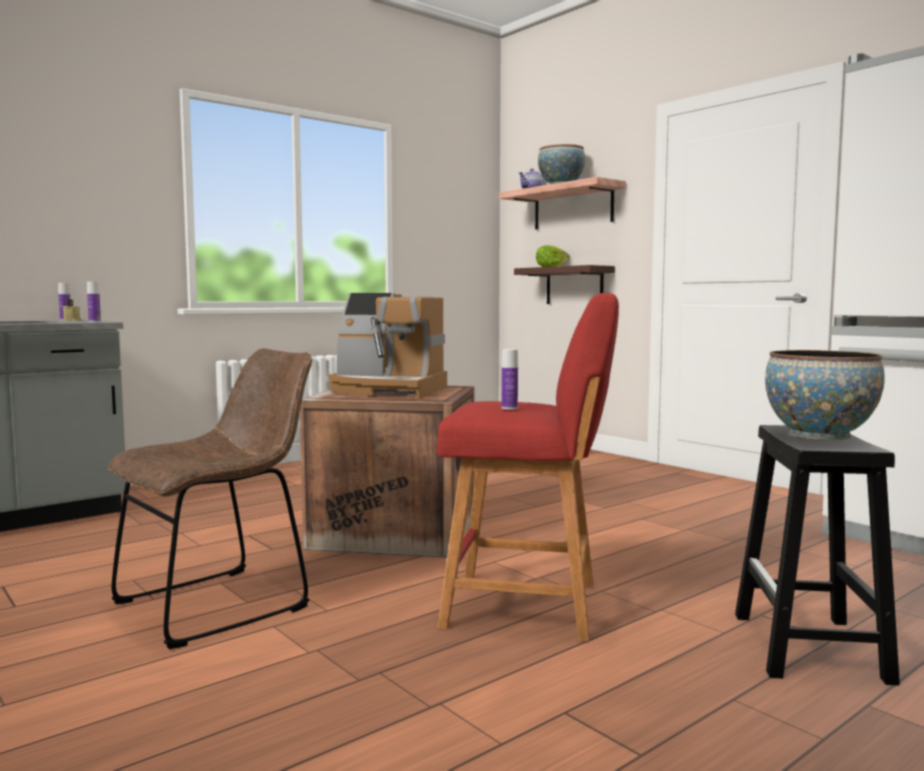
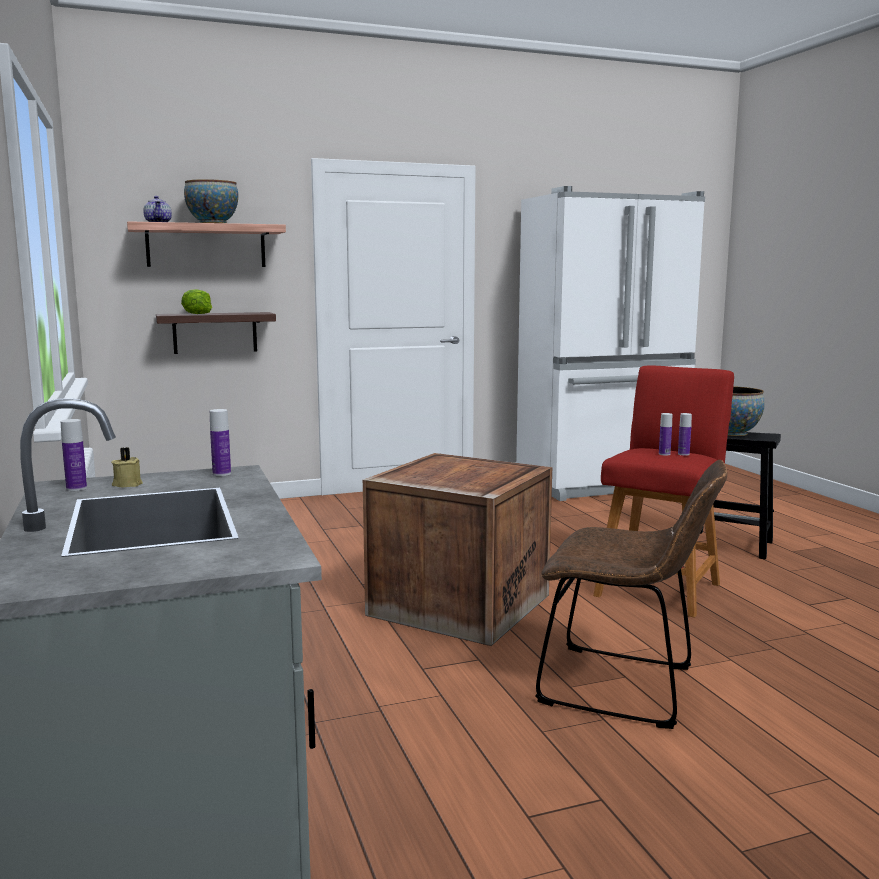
camera: 70 degrees left, 5 degrees up
brown chair [108,349,312,649] -> brown chair turned 135 degrees clockwise [536,460,727,729]
coffee machine [328,293,447,399] -> none
none -> bottle [659,413,672,456]

